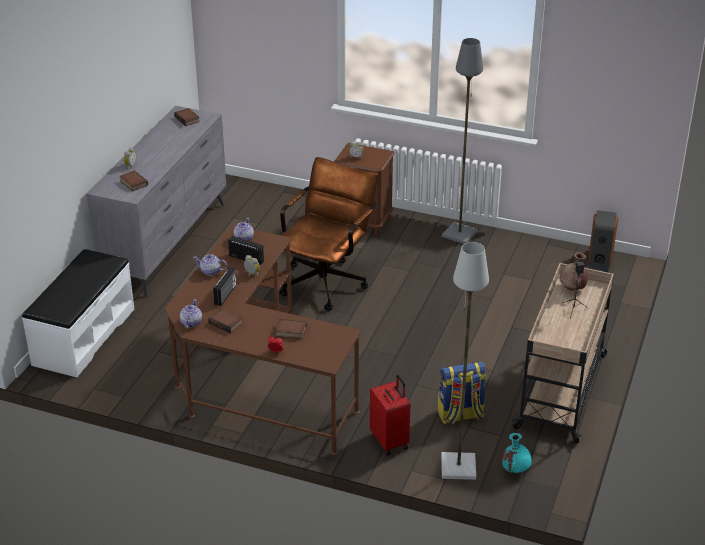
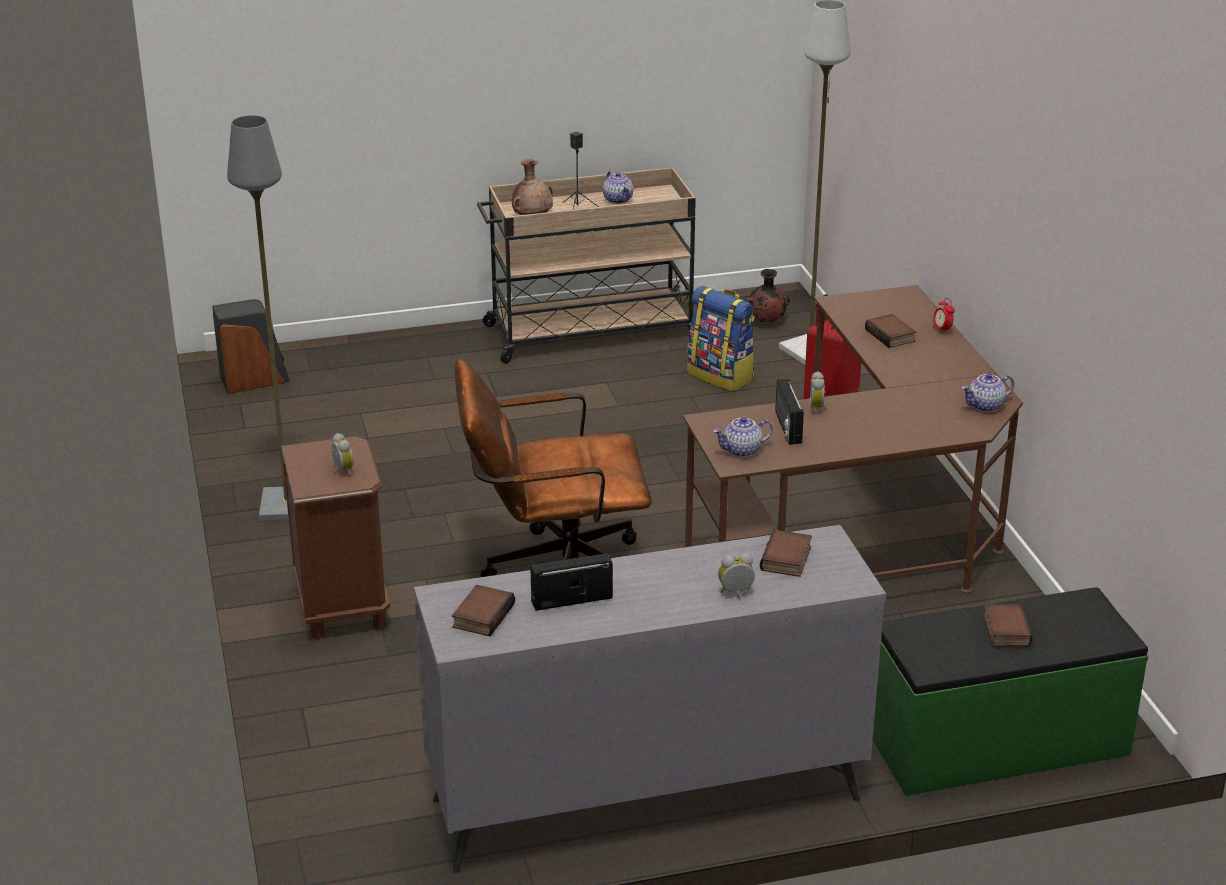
camera: 125 degrees left, 5 degrees down
white bench [22,249,134,377] -> green bench [873,587,1148,796]
teapot [193,254,227,276] -> teapot moved to [603,171,633,204]
book [208,308,243,333] -> book moved to [983,604,1033,646]
radio [213,267,236,306] -> radio moved to [530,553,613,611]
turquoise vase [502,433,532,473] -> black vase [745,269,790,322]

